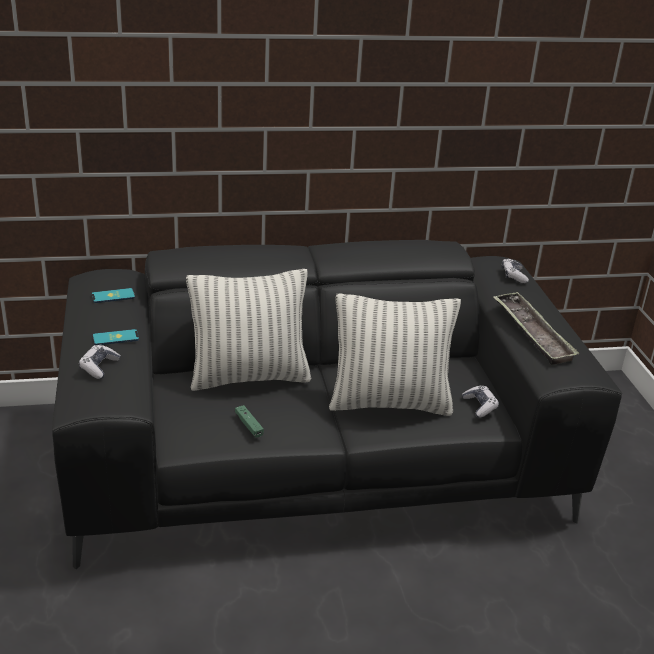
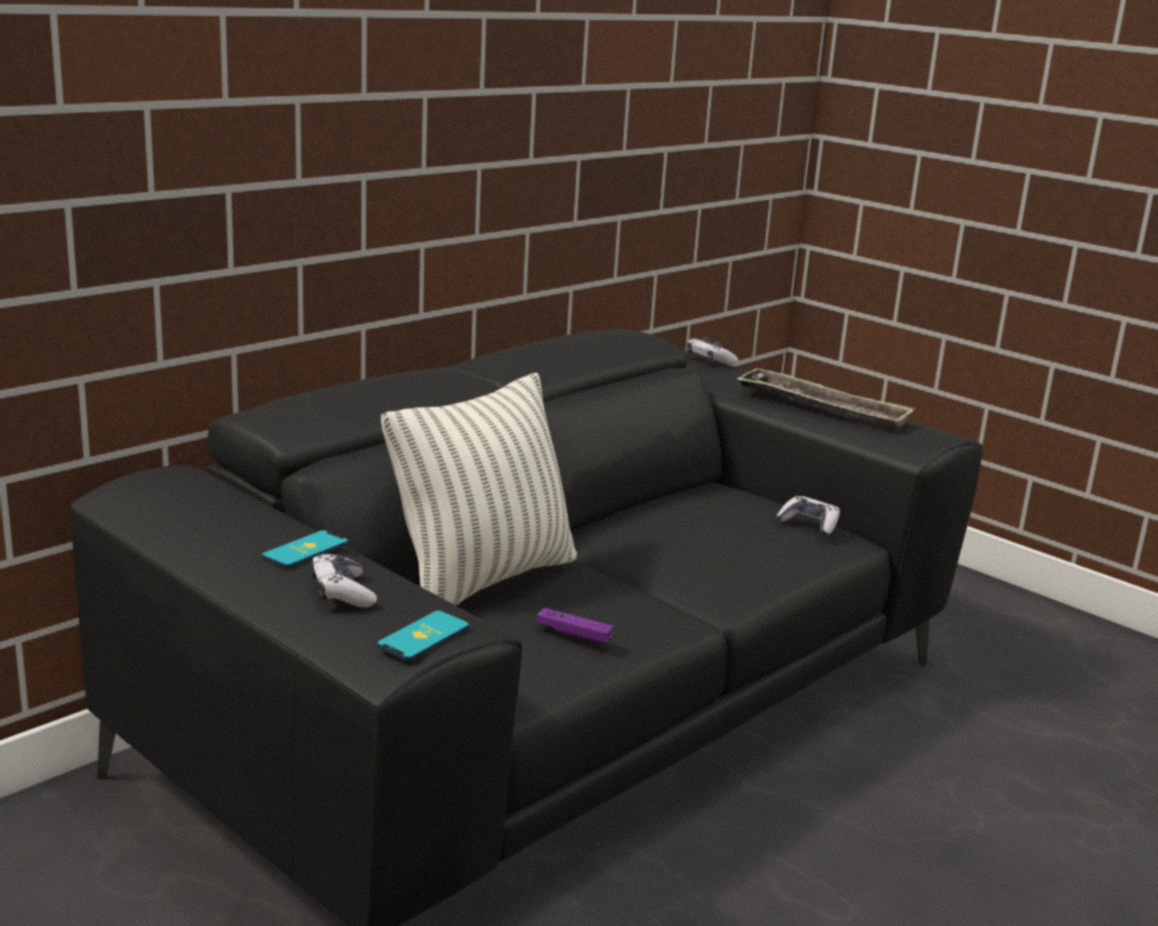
camera: 35 degrees left, 10 degrees down
phone [92,288,135,303] -> phone moved to [377,611,469,661]
green game controller [235,405,264,438] -> purple game controller [536,608,614,645]
pillow [329,294,461,416] -> none

